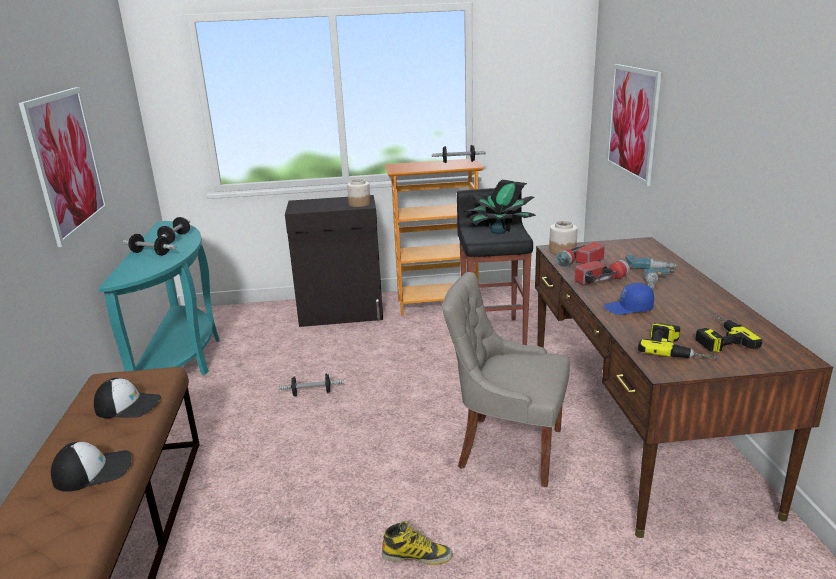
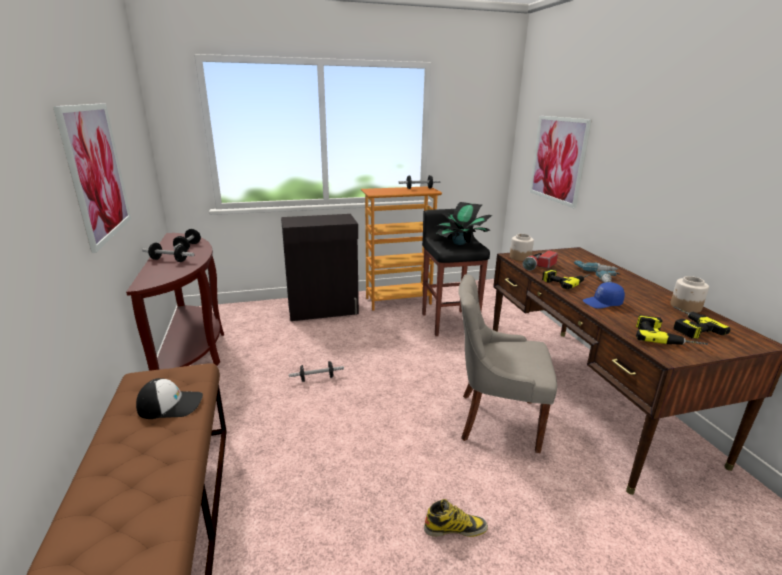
camera: 10 degrees left, 0 degrees up
cap [51,442,131,492] -> none
turquoise console table [98,221,220,375] -> brown console table [126,233,224,371]
jar [347,179,371,207] -> jar moved to [670,276,709,313]
flashlight [574,260,630,285] -> power drill [542,269,590,290]

